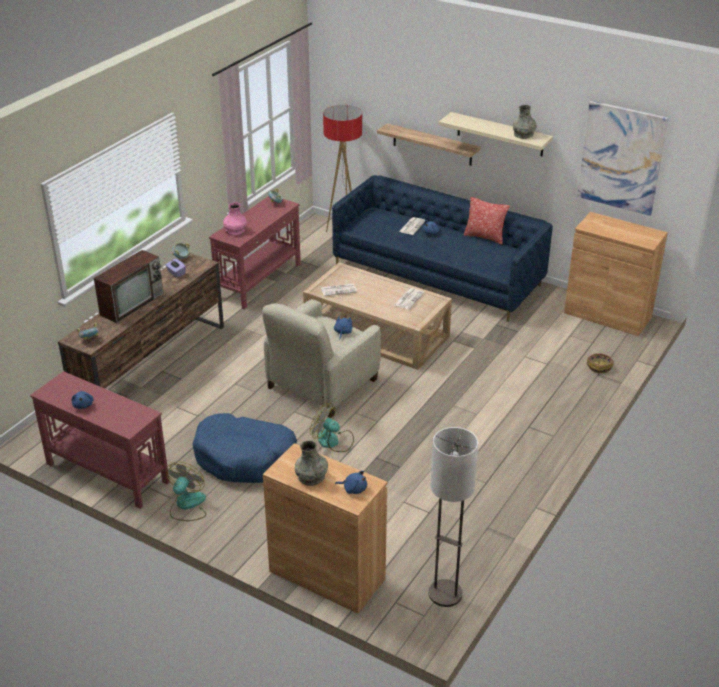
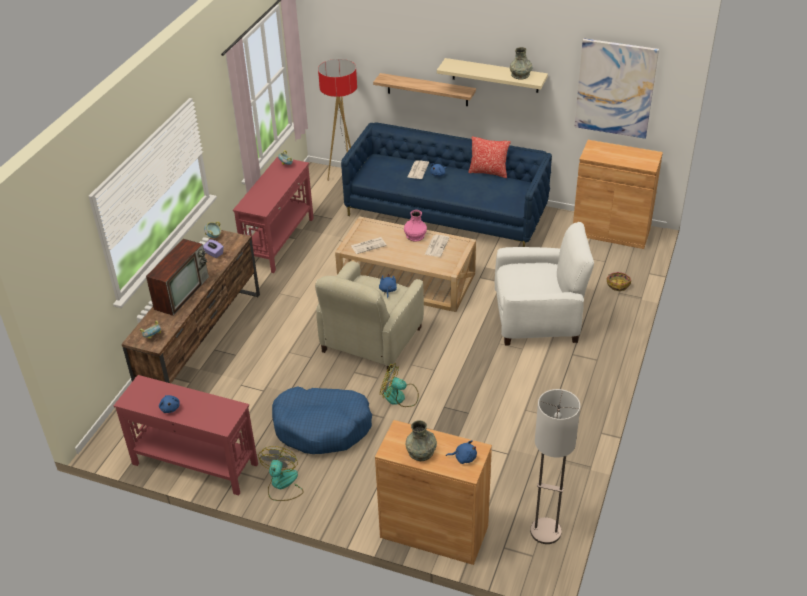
camera: 10 degrees left, 5 degrees up
pink vase [223,202,247,235] -> pink vase moved to [404,210,427,242]
none -> white armchair [495,222,594,346]

